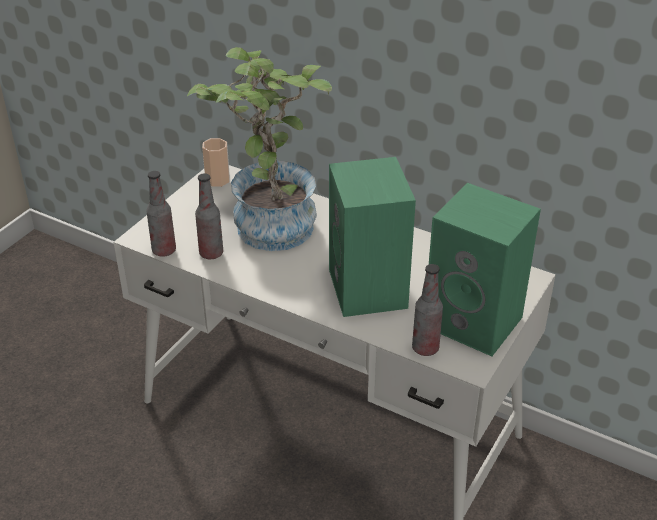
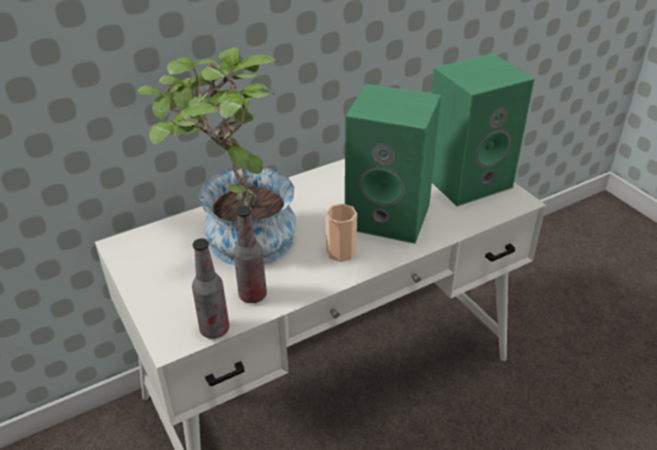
camera: 60 degrees left, 0 degrees up
cup [202,138,230,187] -> cup moved to [326,204,357,262]
bottle [412,264,443,356] -> none

